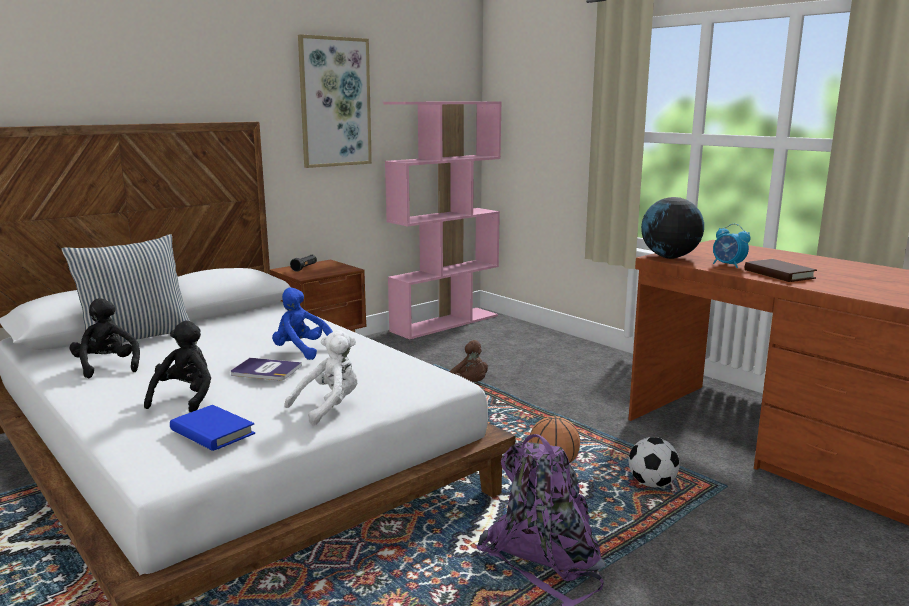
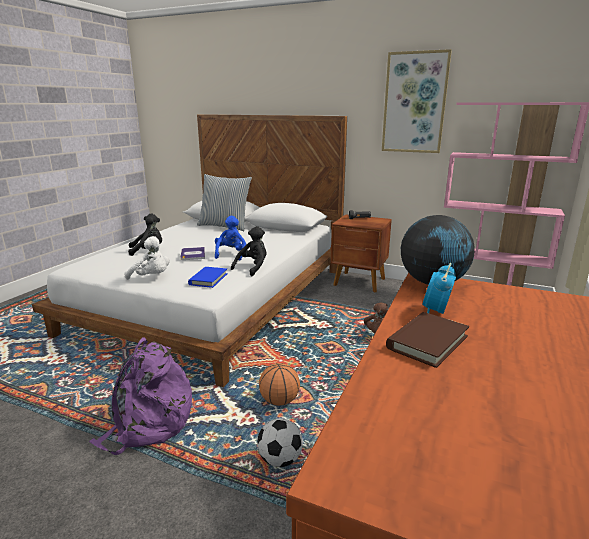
camera: 65 degrees right, 5 degrees up
black plush toy [69,298,140,378] -> black plush toy moved to [231,226,267,276]
blue book [170,405,255,451] -> blue book moved to [188,267,228,288]

